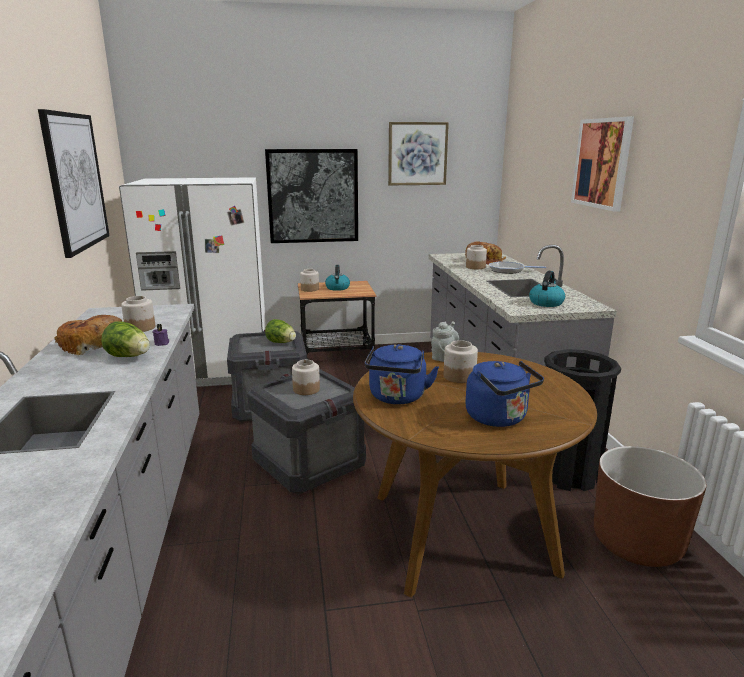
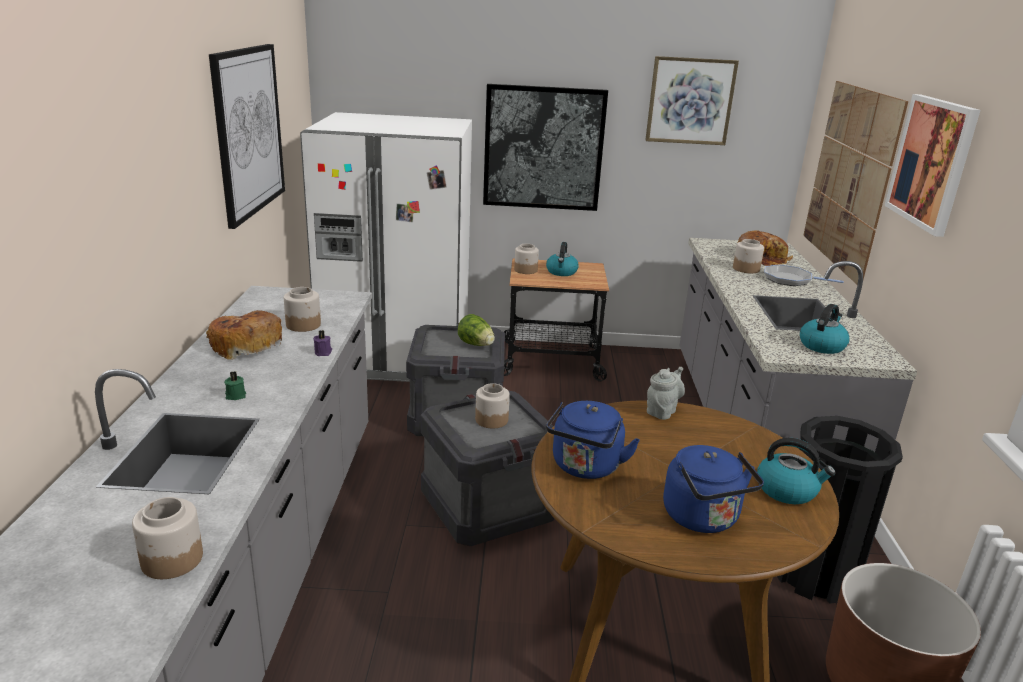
camera: 10 degrees right, 5 degrees up
lettuce [101,321,150,357] -> none
jar [444,340,478,383] -> jar moved to [132,497,203,579]
none -> green candle [224,371,246,400]
none -> kettle [757,438,836,504]
none -> picture [803,81,908,285]

